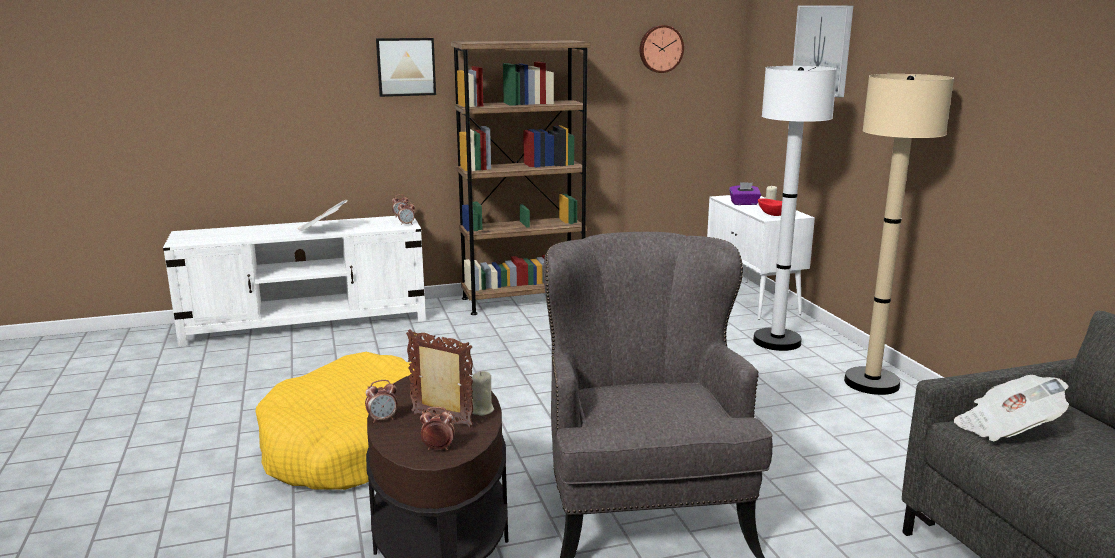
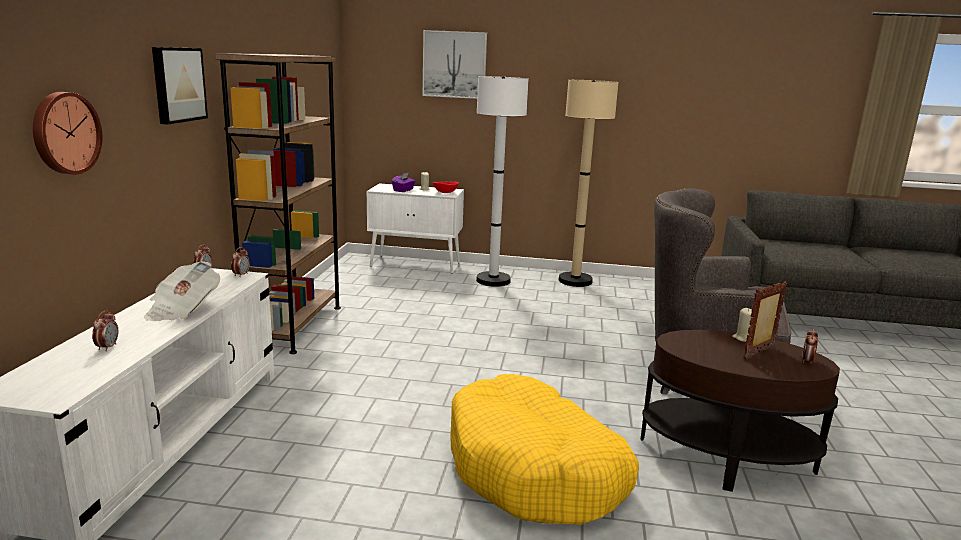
camera: 65 degrees left, 0 degrees up
alarm clock [365,380,398,423] -> alarm clock moved to [92,310,118,351]
wall clock [639,25,684,73] -> wall clock moved to [33,92,102,175]
newspaper [954,375,1069,441] -> none

